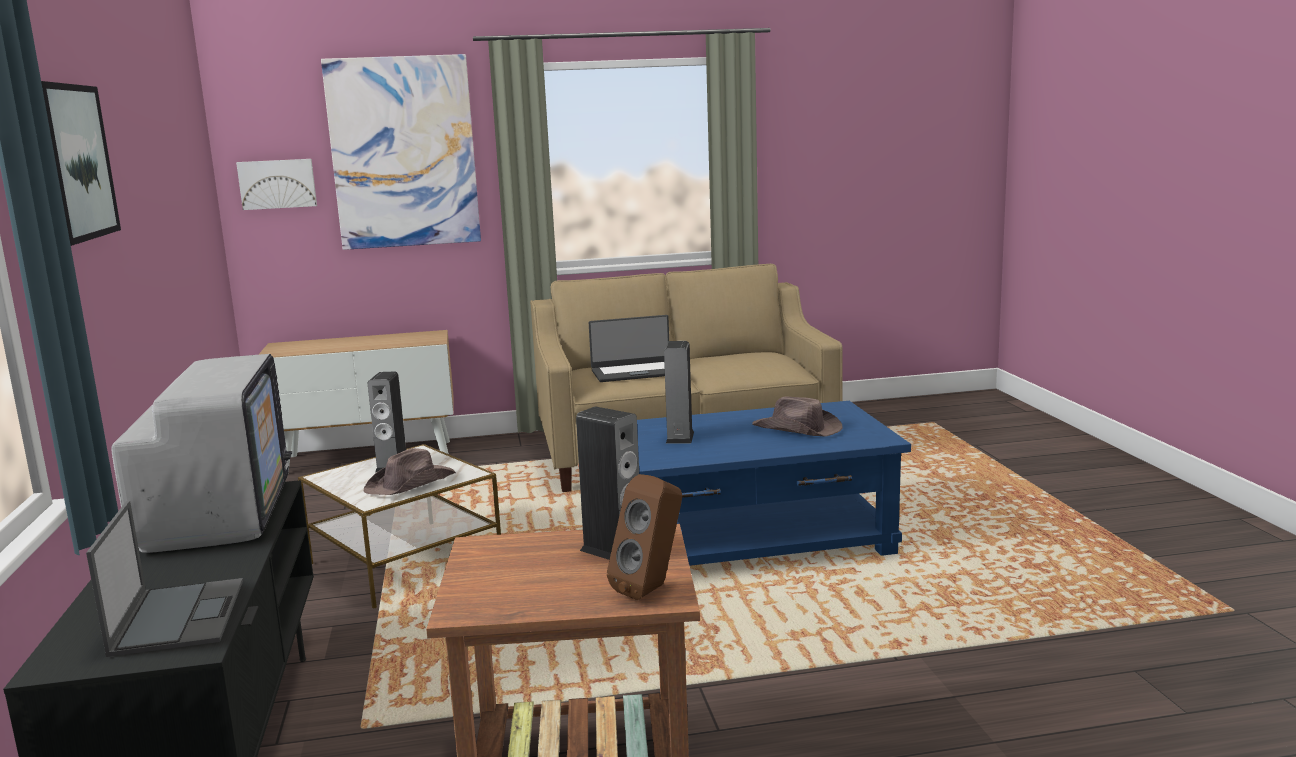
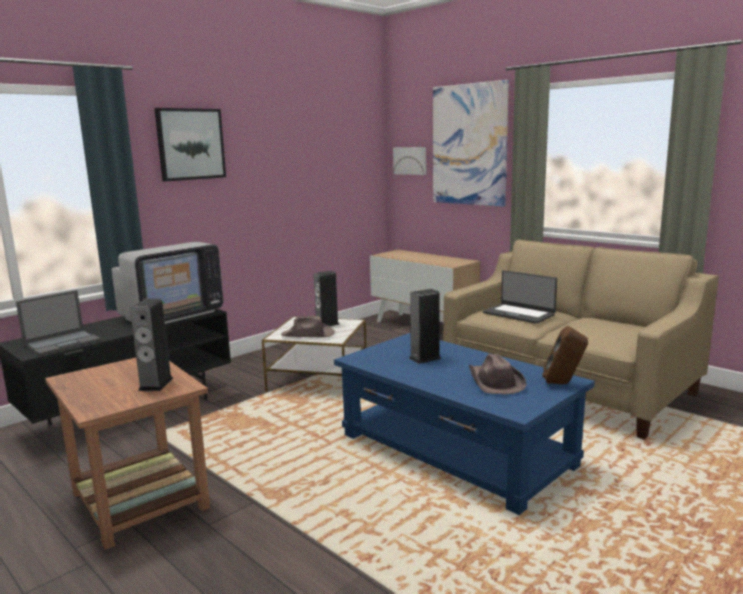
camera: 55 degrees right, 0 degrees up
brown speaker [607,474,682,600] -> brown speaker moved to [542,326,588,384]

